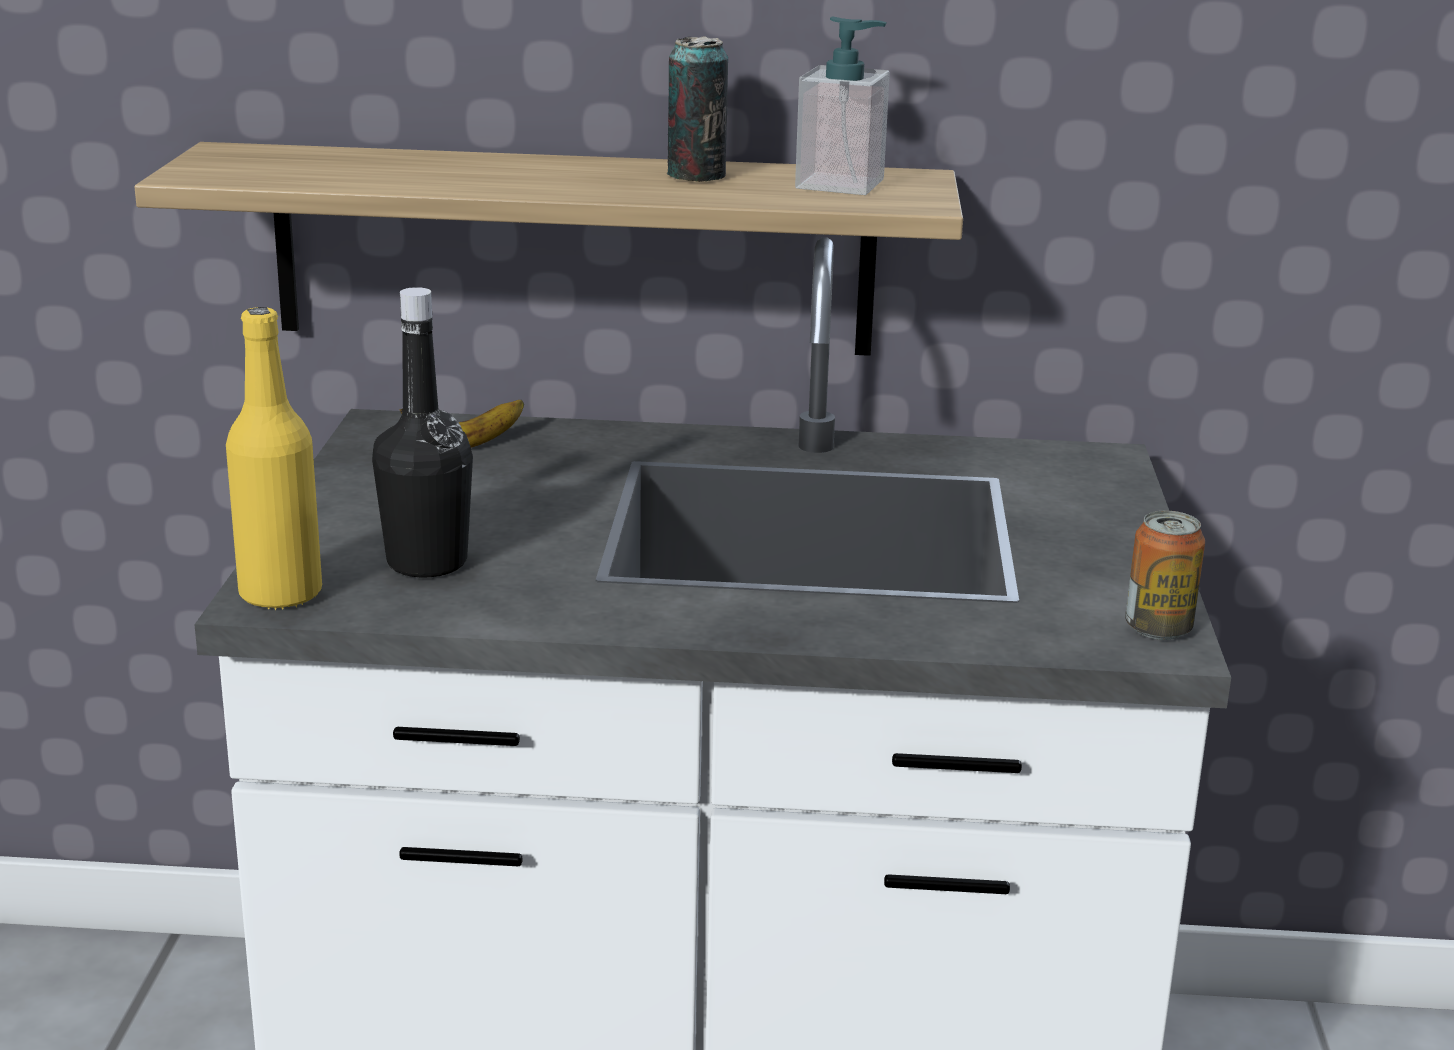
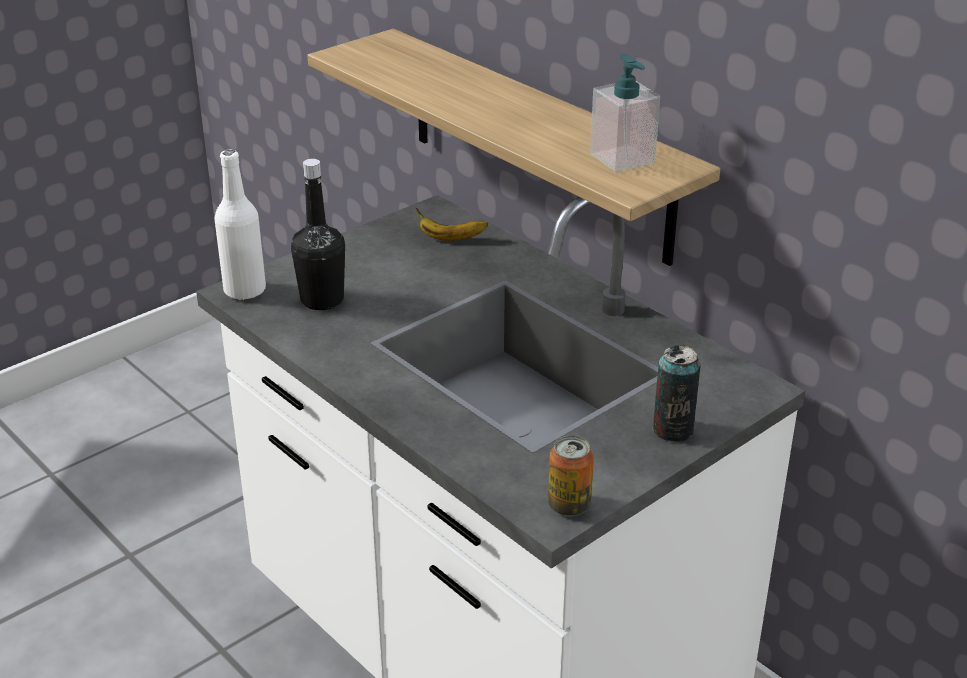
camera: 45 degrees right, 10 degrees up
yellow bottle [226,307,322,610] -> white bottle [215,150,266,300]
can [667,36,728,182] -> can moved to [652,345,700,442]

